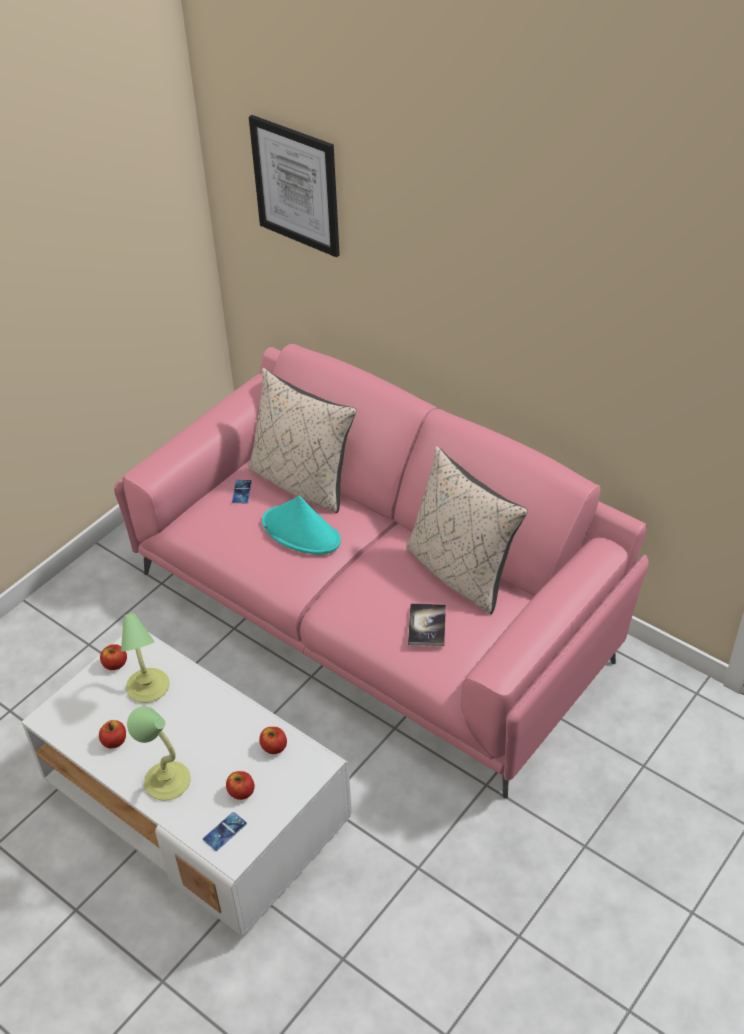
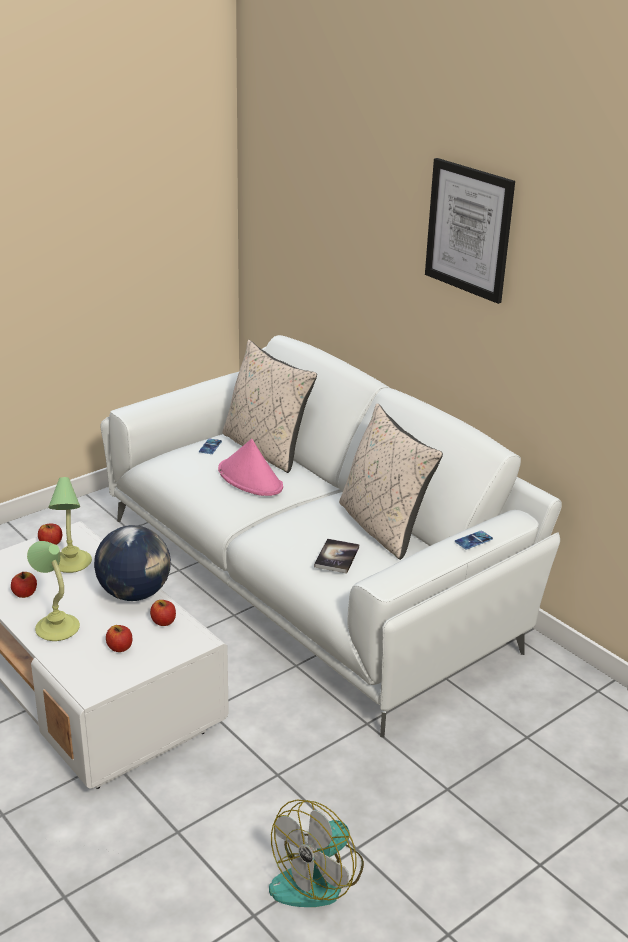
camera: 10 degrees right, 15 degrees down
pink sofa [114,344,649,799] -> white sofa [101,335,562,737]
phone [203,812,247,851] -> phone moved to [455,531,493,550]
picture [249,115,340,258] -> picture moved to [425,158,515,304]
turquoise hat [262,496,341,555] -> pink hat [218,439,283,496]
none -> globe [94,525,171,601]
none -> fan [269,799,364,907]

